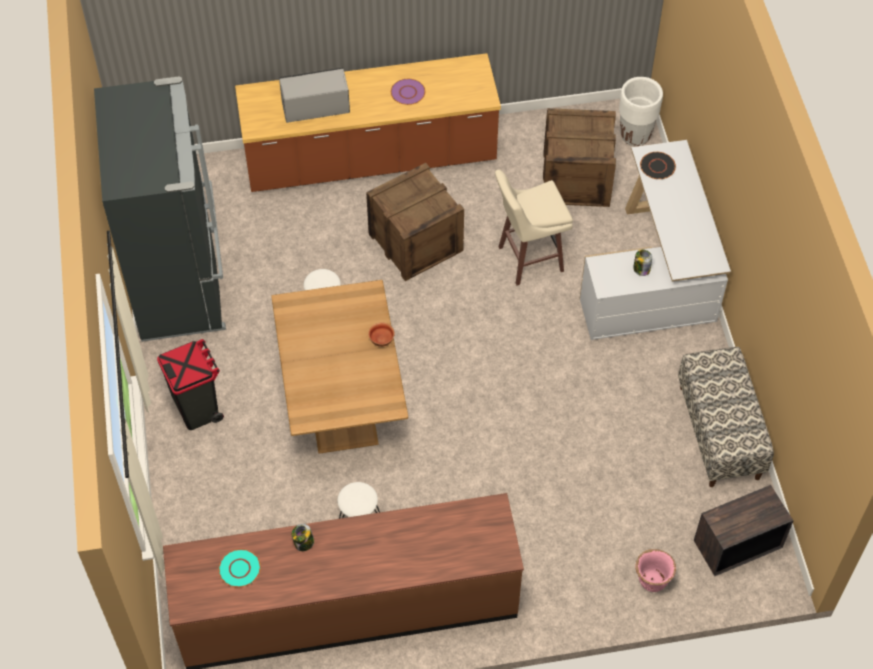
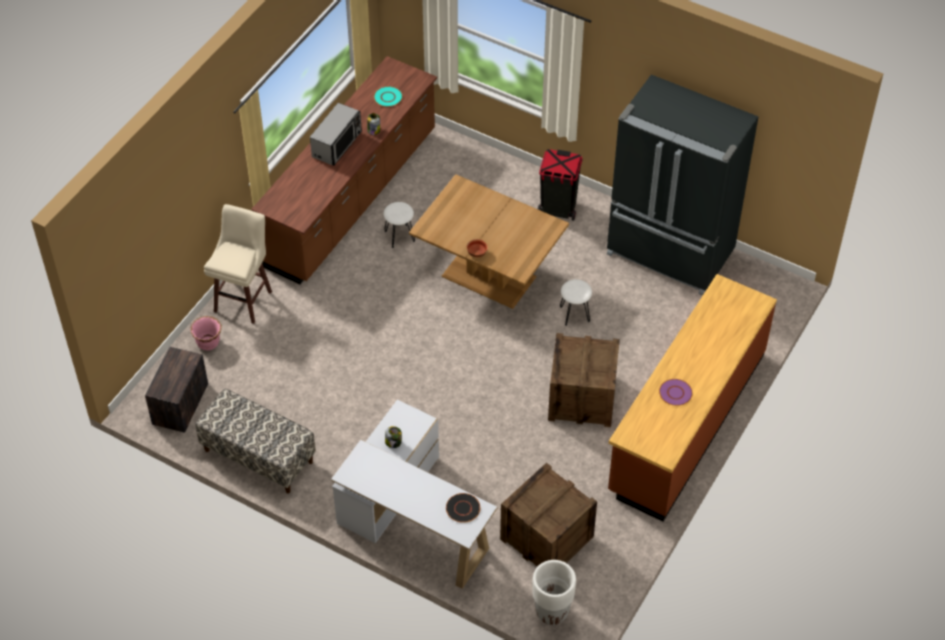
camera: 130 degrees right, 5 degrees down
microwave [279,68,350,123] -> microwave moved to [310,103,362,166]
beige stool [495,170,573,285] -> beige stool moved to [204,204,272,324]

